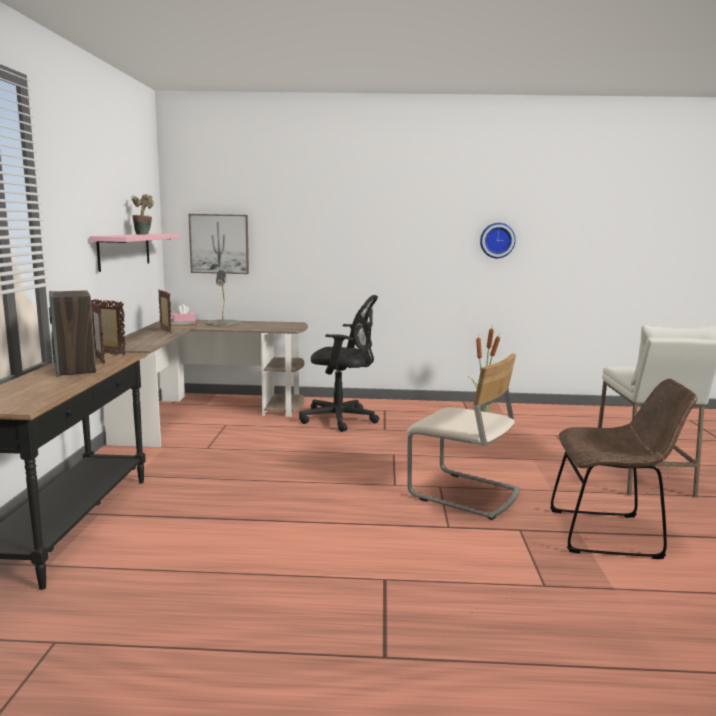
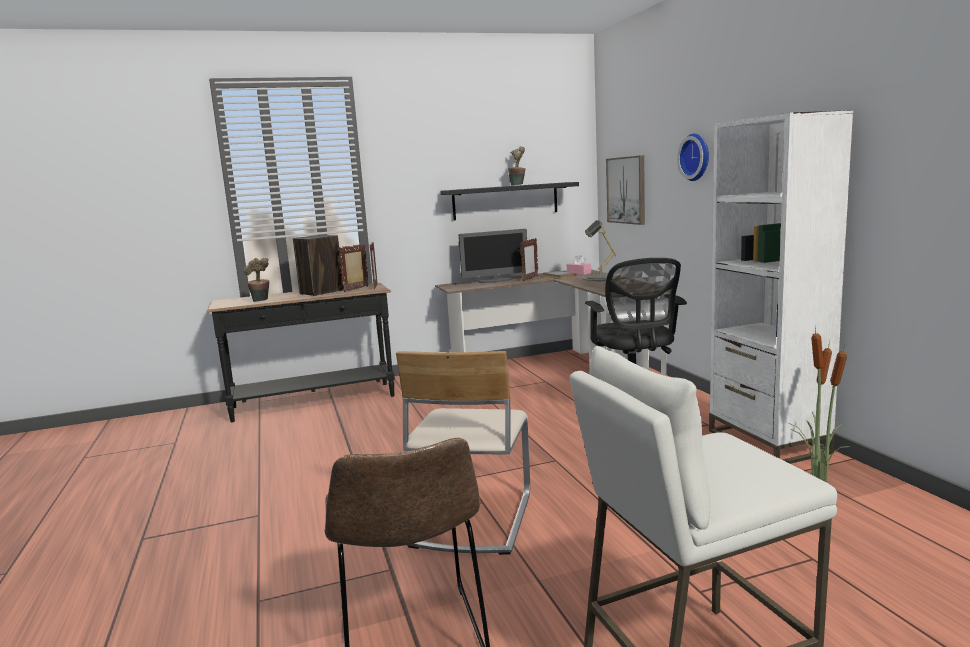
camera: 70 degrees right, 0 degrees up
pink shelf [90,233,180,272] -> black shelf [441,182,579,220]
wall clock [480,223,516,258] -> wall clock moved to [677,134,709,181]
none -> potted plant [243,258,269,302]
none -> monitor [458,229,527,283]
none -> white bookcase [709,110,854,464]

